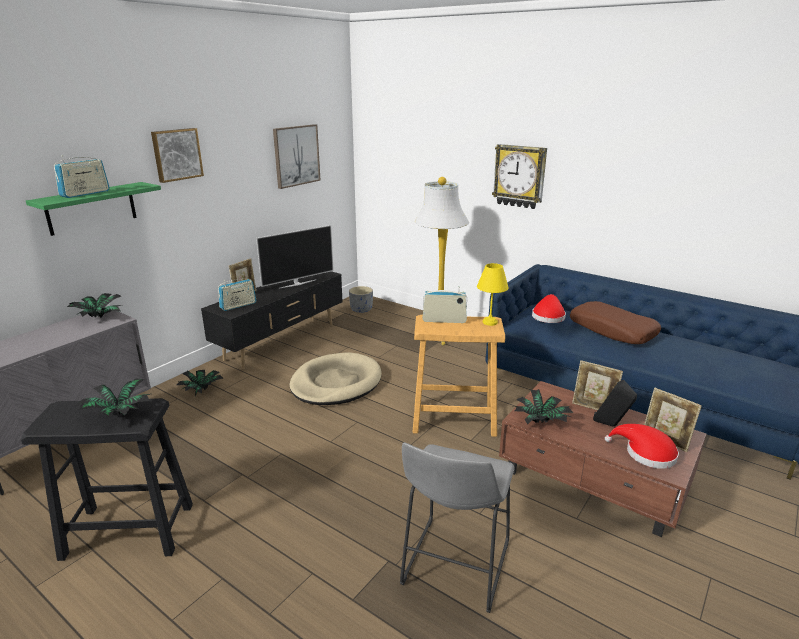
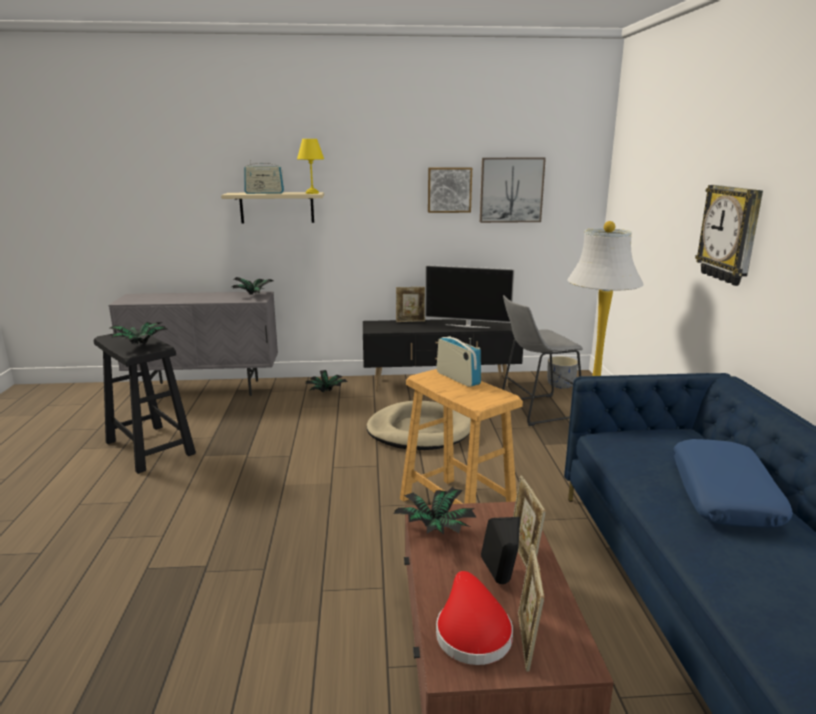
camera: 50 degrees right, 5 degrees down
green shelf [26,182,161,236] -> beige shelf [221,192,324,223]
picture [151,128,204,183] -> picture moved to [428,168,472,213]
radio [218,279,257,311] -> none
grey stool [400,442,515,613] -> grey stool moved to [502,295,583,426]
yellow table lamp [477,263,509,326] -> yellow table lamp moved to [297,139,324,194]
red hat [532,294,566,323] -> none
brown pillow [570,301,661,344] -> blue pillow [673,439,793,528]

